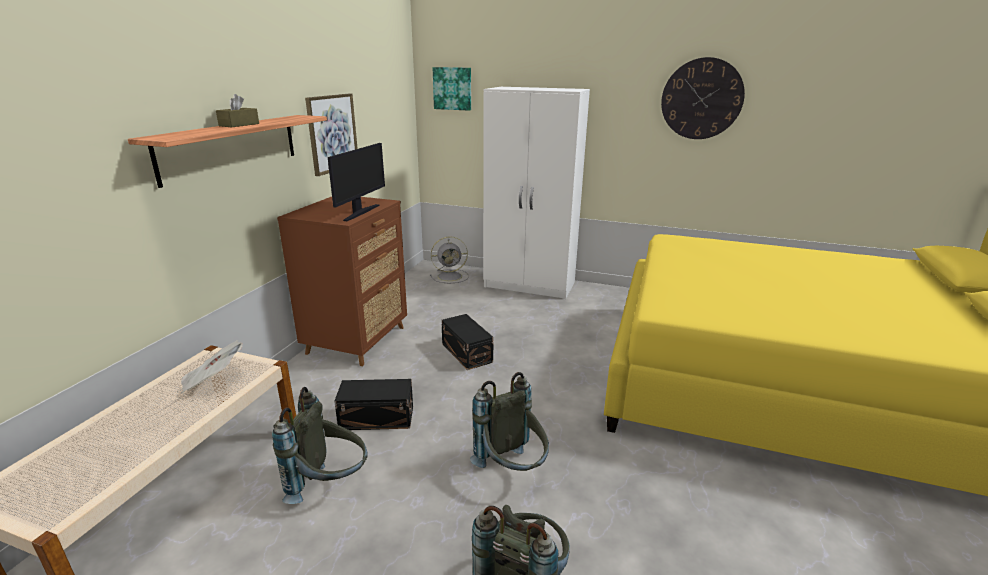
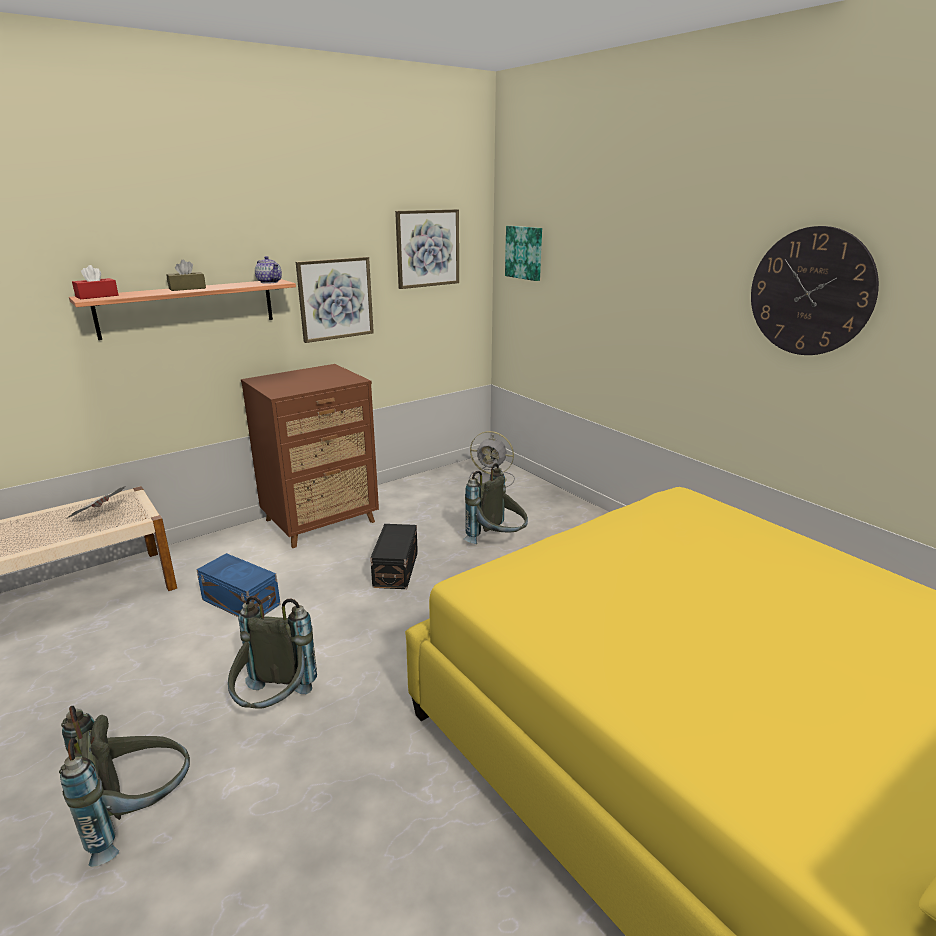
camera: 35 degrees right, 0 degrees up
grey backpack [272,387,368,504] -> grey backpack moved to [464,463,528,544]
monitor [328,143,385,221] -> none
black storage box [334,379,413,430] -> blue storage box [196,553,280,617]
white wardrobe [483,87,590,299] -> none
none -> red tissue box [72,265,119,299]
none -> teapot [255,256,282,284]
none -> picture [395,209,459,289]

